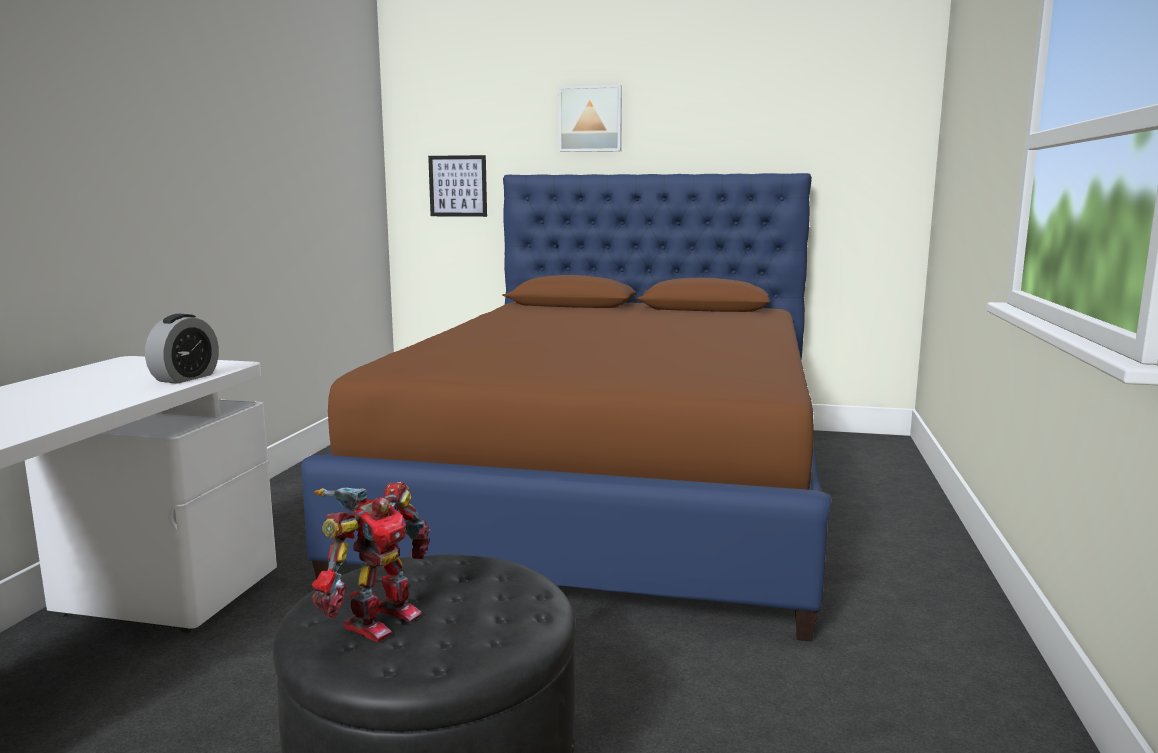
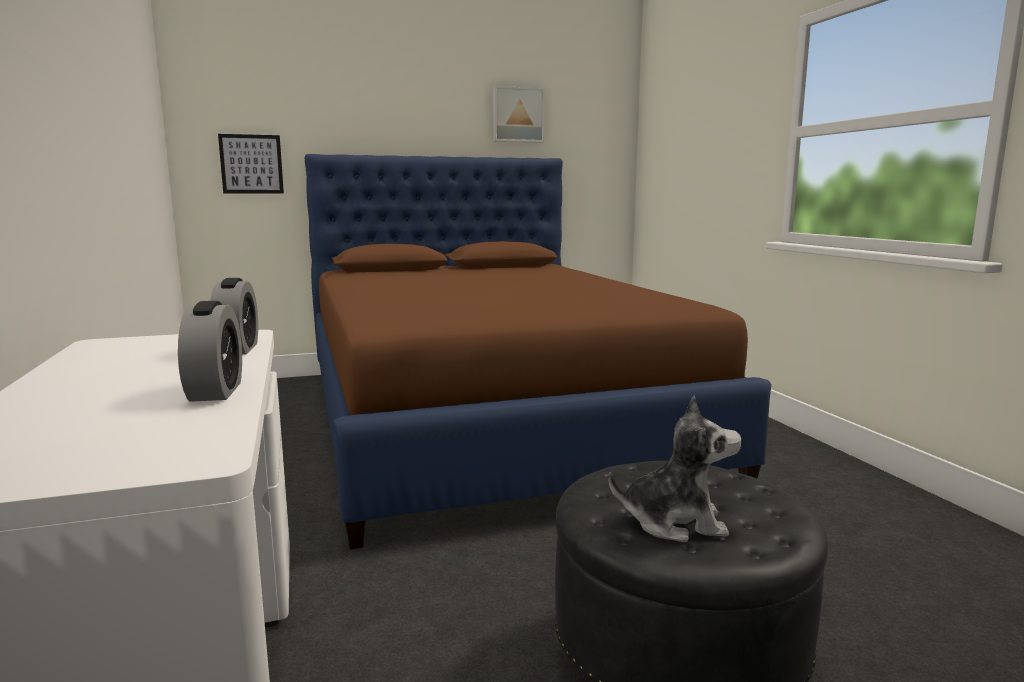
camera: 30 degrees left, 0 degrees up
toy robot [312,482,431,642] -> plush toy [608,396,742,542]
picture [559,85,622,152] -> picture moved to [493,86,545,143]
none -> alarm clock [178,301,242,402]

